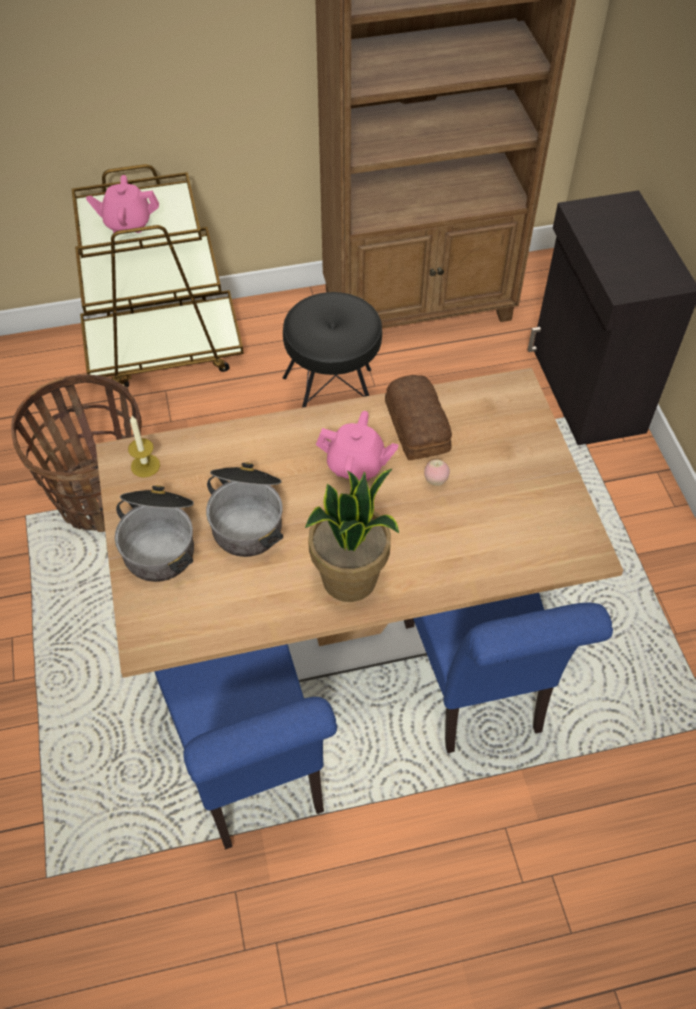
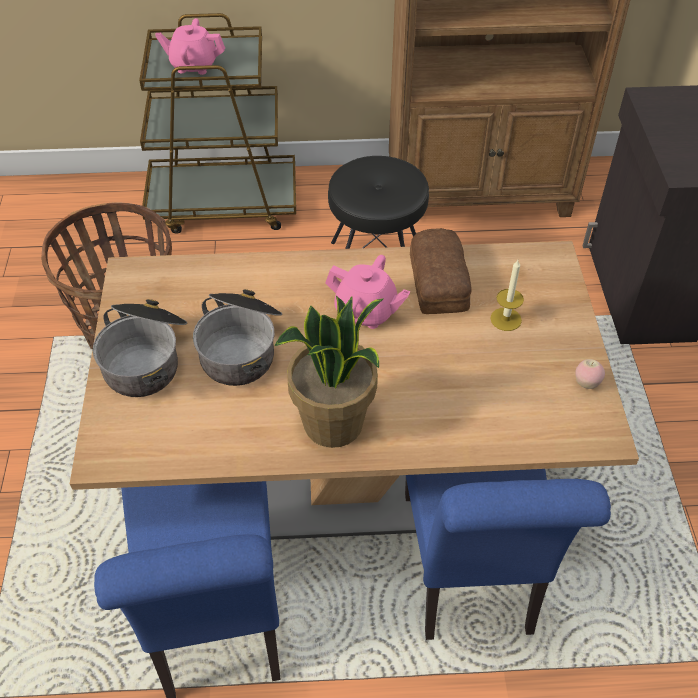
camera: 10 degrees right, 5 degrees down
candle [128,416,160,478] -> candle moved to [490,260,524,331]
apple [424,459,450,486] -> apple moved to [575,359,605,389]

